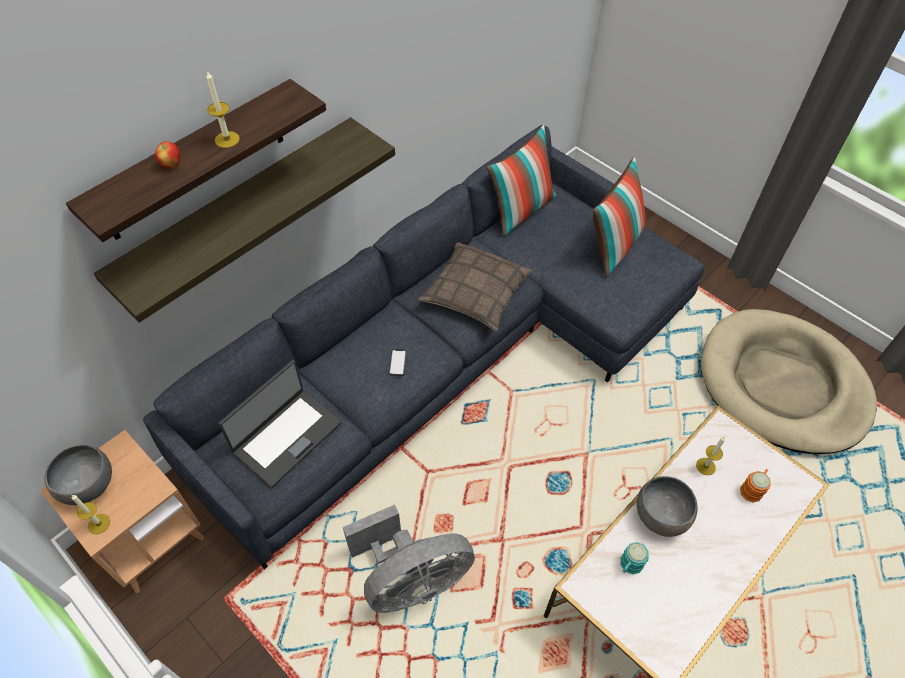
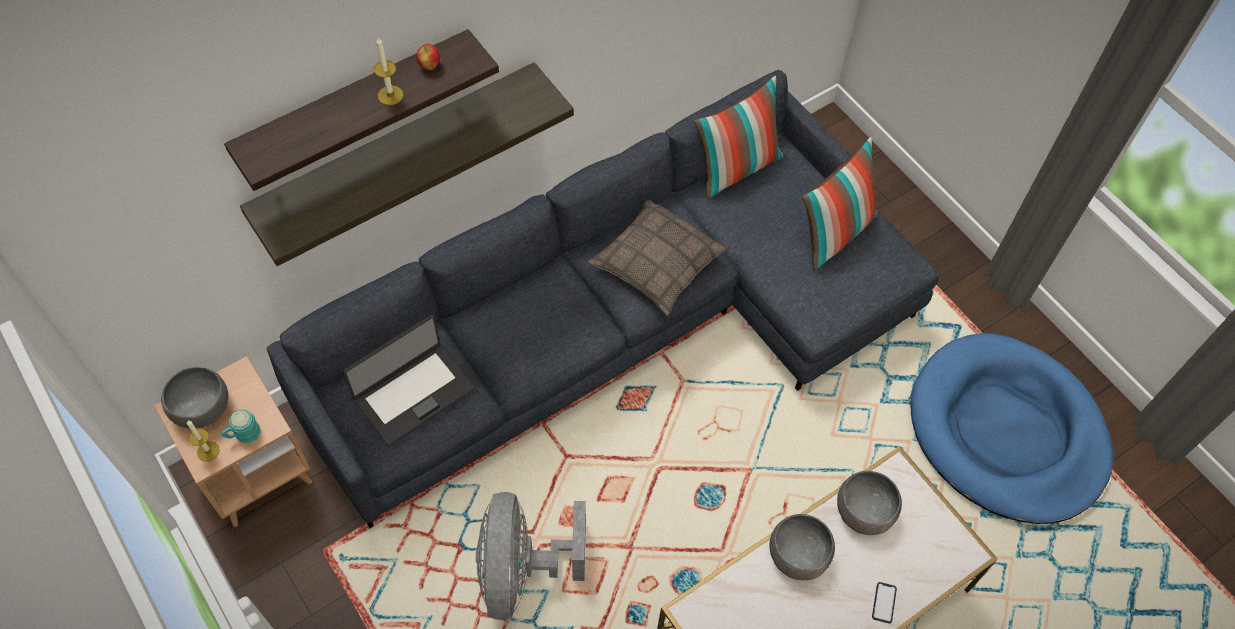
camera: 10 degrees right, 5 degrees up
apple [155,141,181,169] -> apple moved to [416,44,440,70]
grey fan [343,504,475,613] -> grey fan turned 105 degrees clockwise [476,492,586,620]
phone [389,349,407,376] -> phone moved to [872,582,897,624]
turquoise mug [620,542,649,575] -> turquoise mug moved to [221,409,261,443]
candle [696,436,725,475] -> grey bowl [837,471,902,535]
beige dog bed [701,309,877,454] -> blue dog bed [910,333,1113,524]
orange mug [740,469,771,503] -> none

